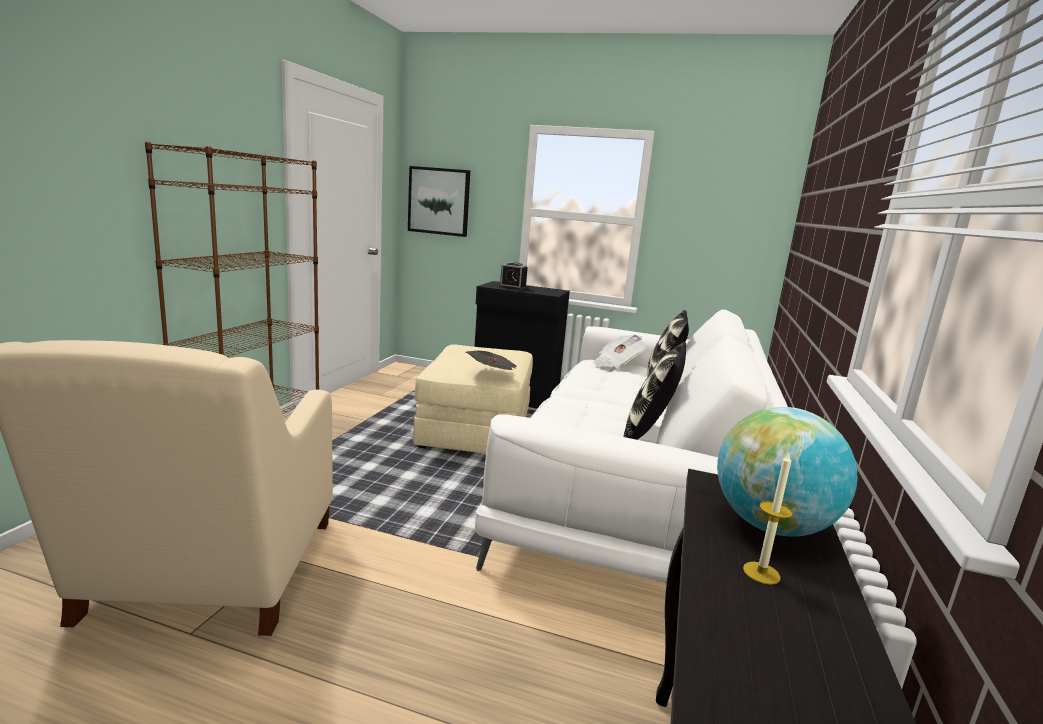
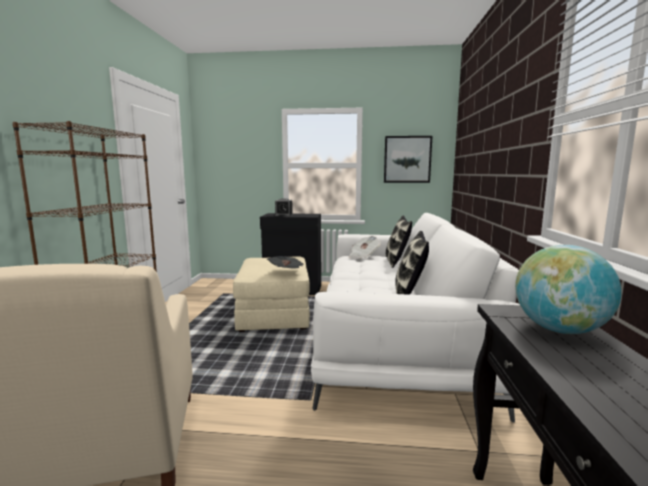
camera: 10 degrees left, 5 degrees down
picture [408,166,470,237] -> picture moved to [384,136,432,183]
candle [743,453,793,585] -> none

